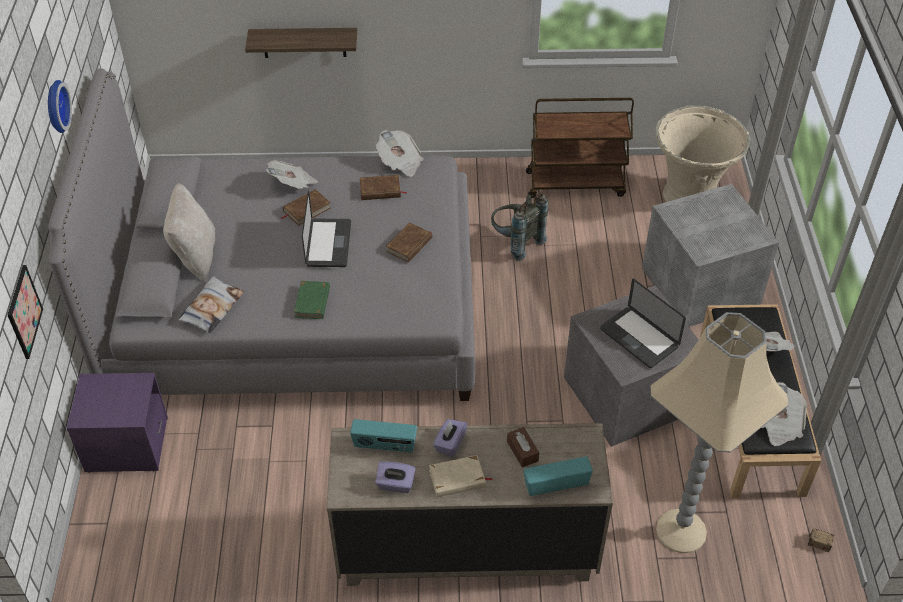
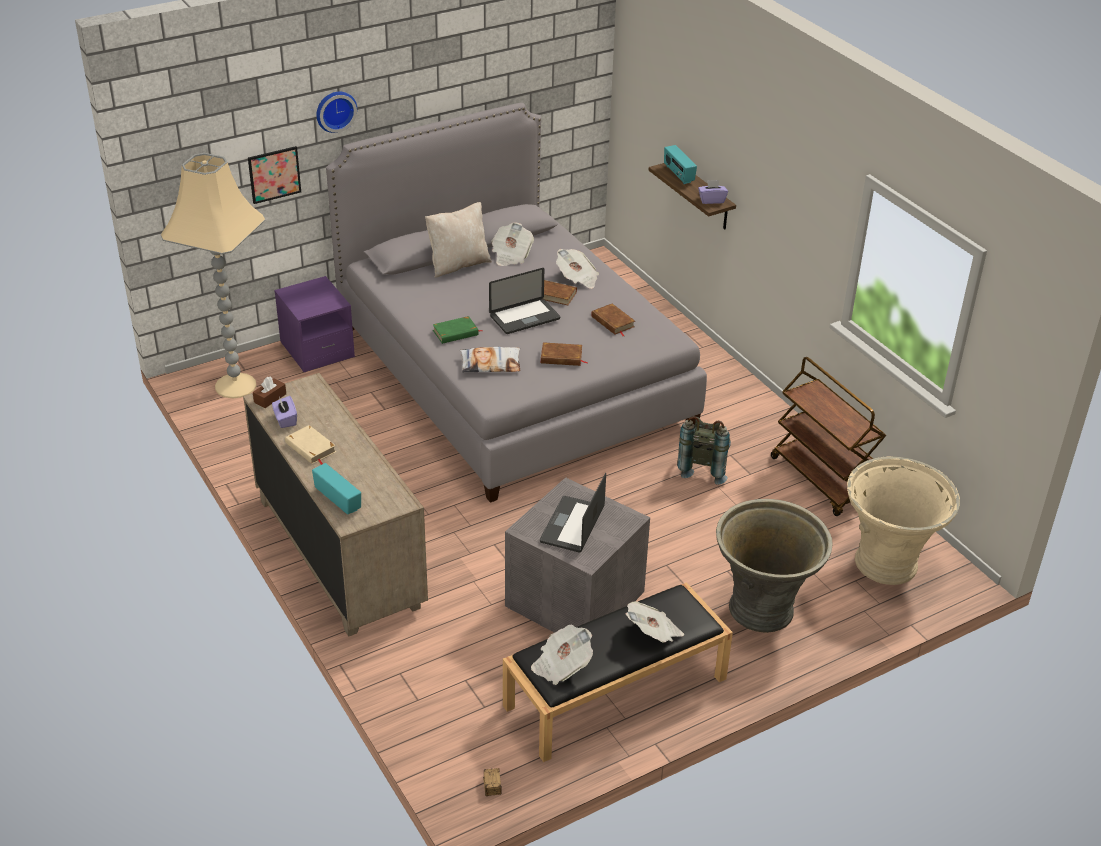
camera: 60 degrees right, 10 degrees down
wall clock [48,80,72,133] -> wall clock moved to [317,92,357,133]
pillow [178,276,244,333] -> pillow moved to [460,347,521,373]
radio [350,419,417,453] -> radio moved to [664,145,697,184]
newspaper [376,130,424,177] -> newspaper moved to [491,222,534,266]
purple tissue box [433,419,467,457] -> purple tissue box moved to [698,180,728,204]
brown tissue box [507,427,539,468] -> brown tissue box moved to [253,377,286,408]
grey storage box [642,184,779,327] -> grey planter [716,499,833,633]
beige floor lamp [650,312,789,553] -> beige floor lamp moved to [161,153,265,398]

